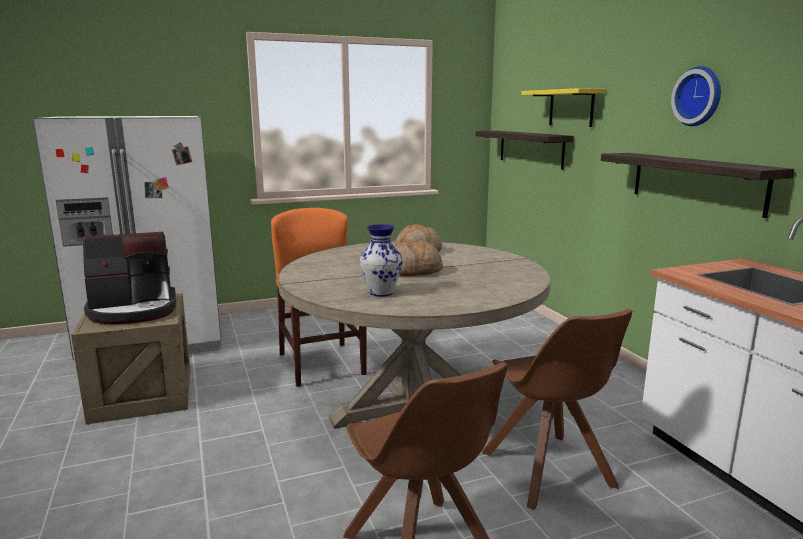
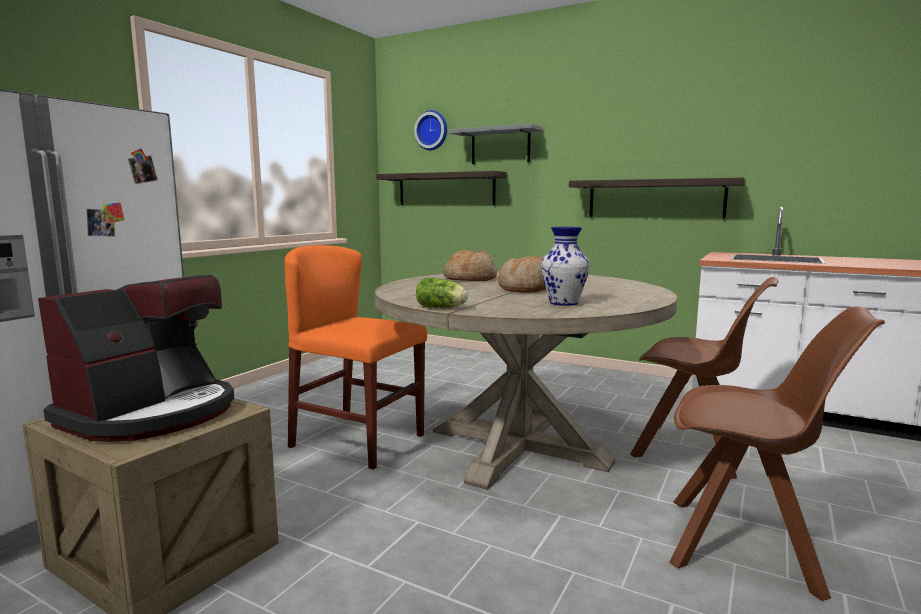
camera: 40 degrees left, 5 degrees down
yellow shelf [521,88,605,127] -> grey shelf [449,124,543,164]
wall clock [671,66,721,126] -> wall clock moved to [414,110,447,150]
none -> lettuce [416,278,468,308]

